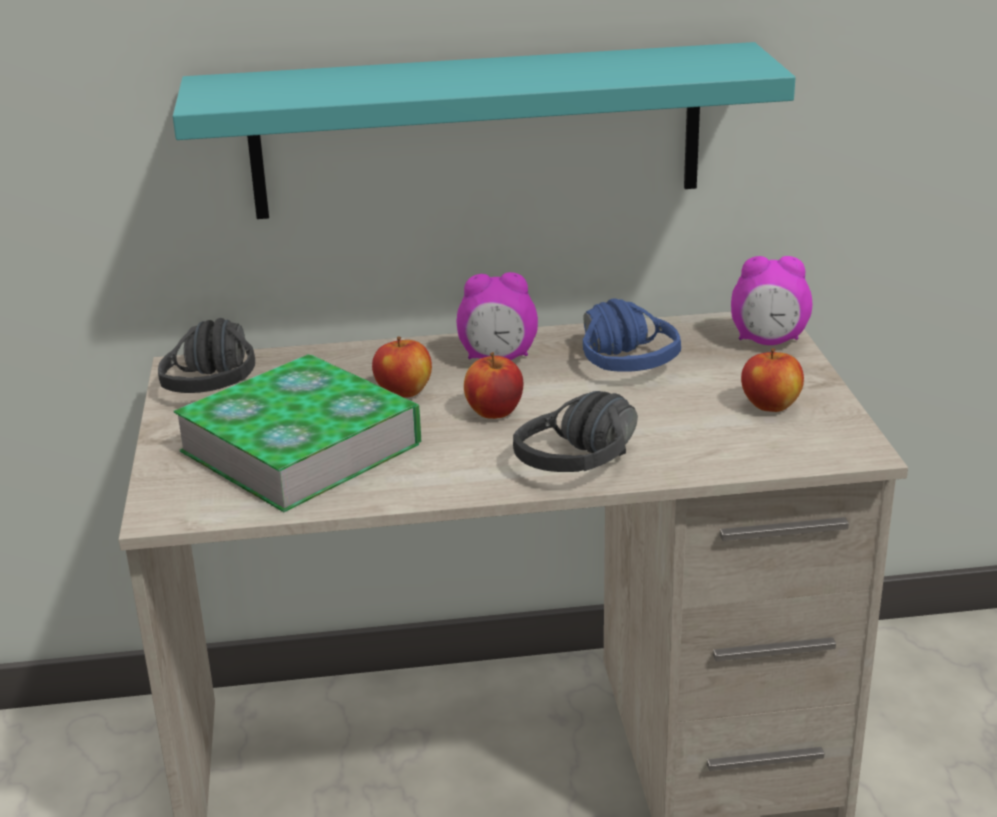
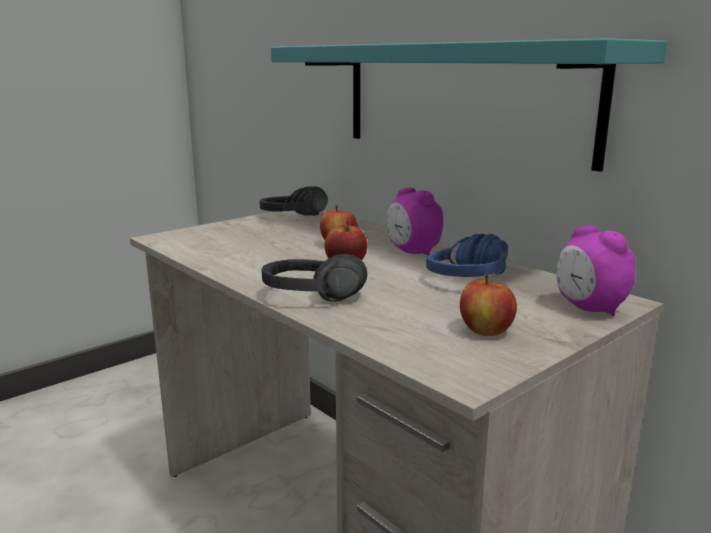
camera: 55 degrees right, 10 degrees down
book [174,354,422,512] -> none

